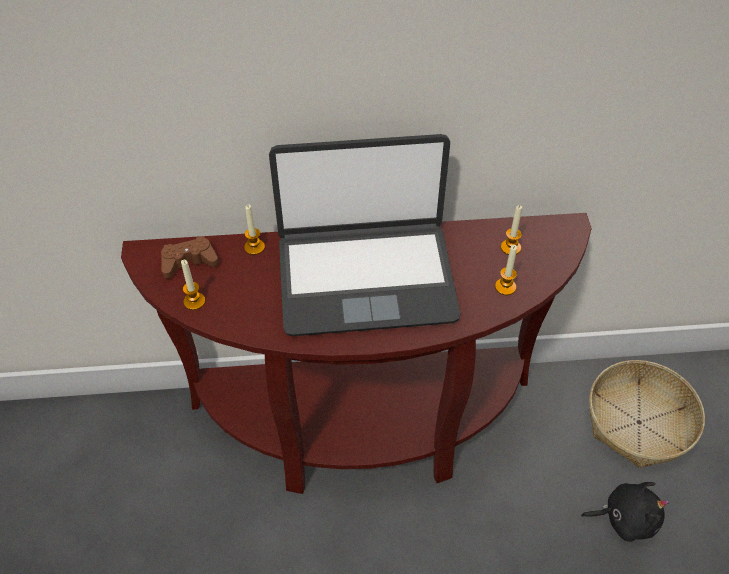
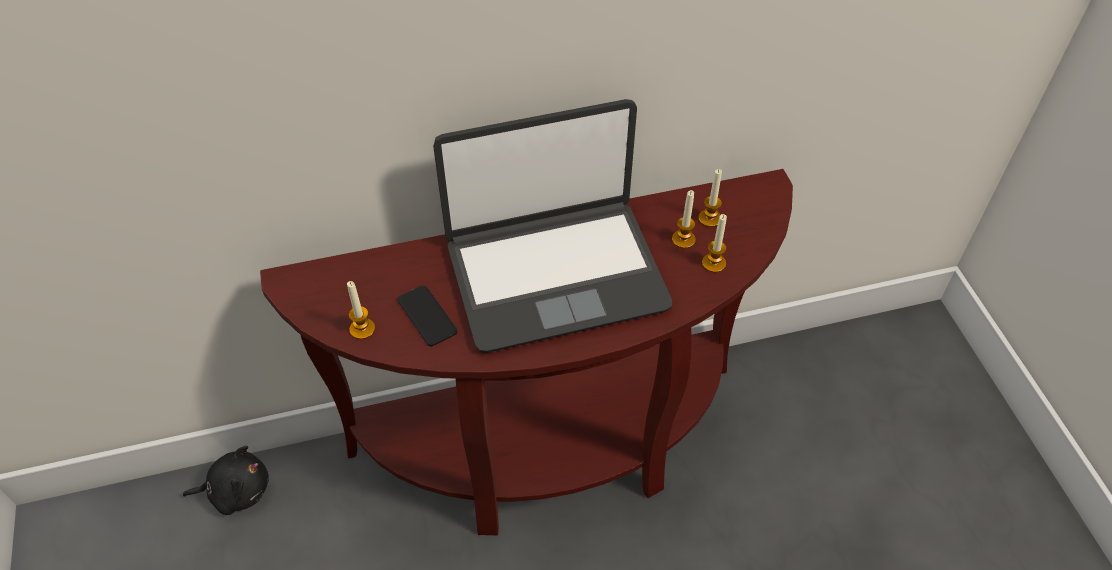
camera: 10 degrees left, 0 degrees up
brown game controller [161,236,219,279] -> none
candle [244,205,265,255] -> candle moved to [672,190,696,249]
black plush toy [581,482,669,542] -> black plush toy moved to [183,446,269,515]
basket [589,360,705,468] -> none
none -> phone [398,285,457,347]

